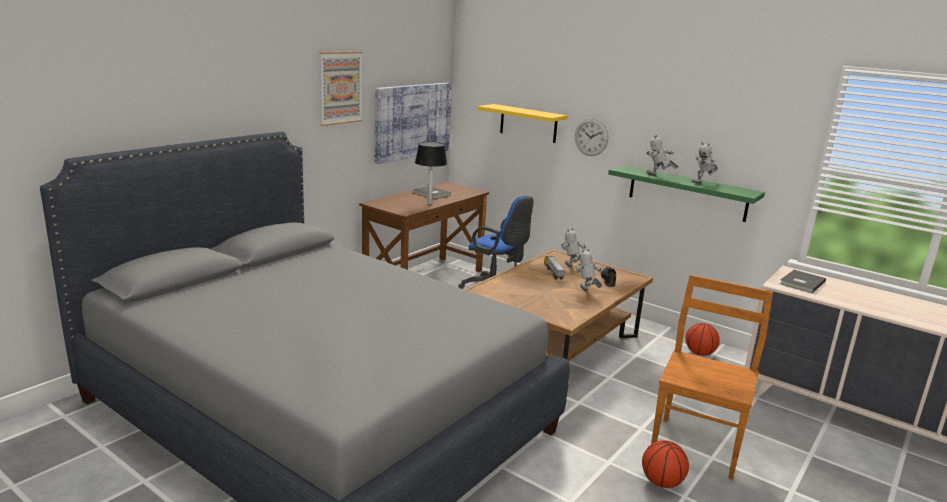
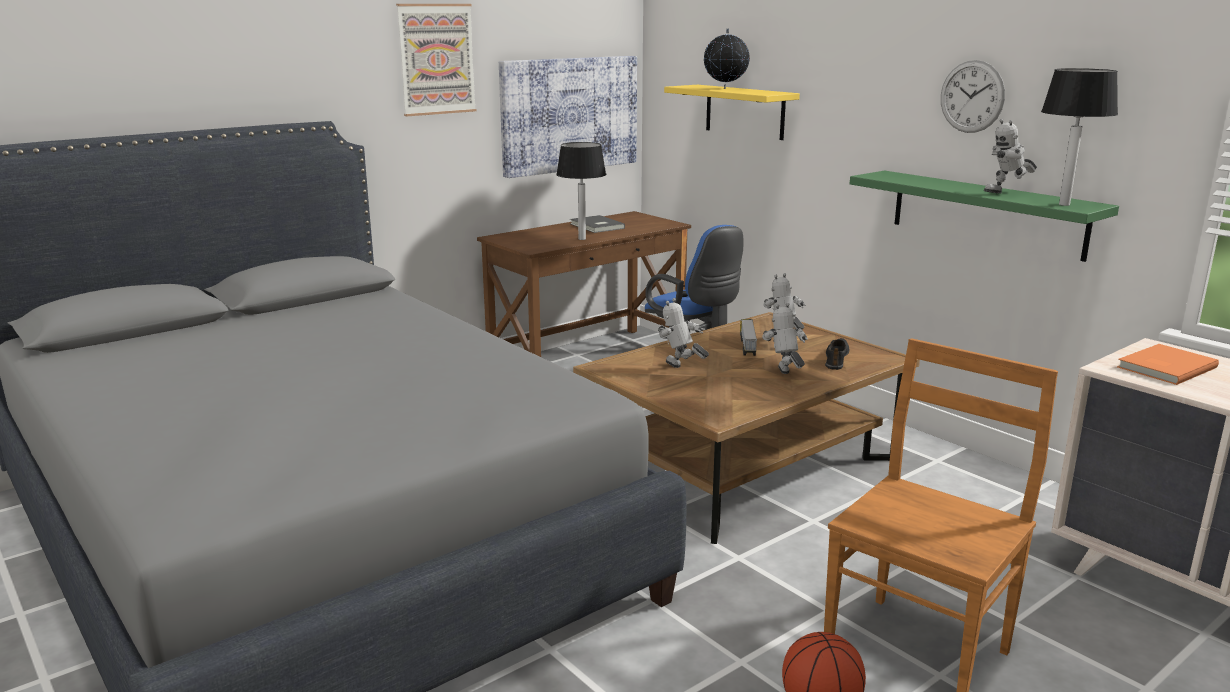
camera: 15 degrees right, 0 degrees up
wall clock [575,119,608,156] -> wall clock moved to [941,60,1005,133]
toy robot [645,135,679,176] -> toy robot moved to [658,298,709,368]
basketball [686,323,720,356] -> none
grey book [780,270,826,293] -> orange book [1117,344,1219,385]
none -> globe [703,29,750,89]
none -> table lamp [1041,68,1118,206]

